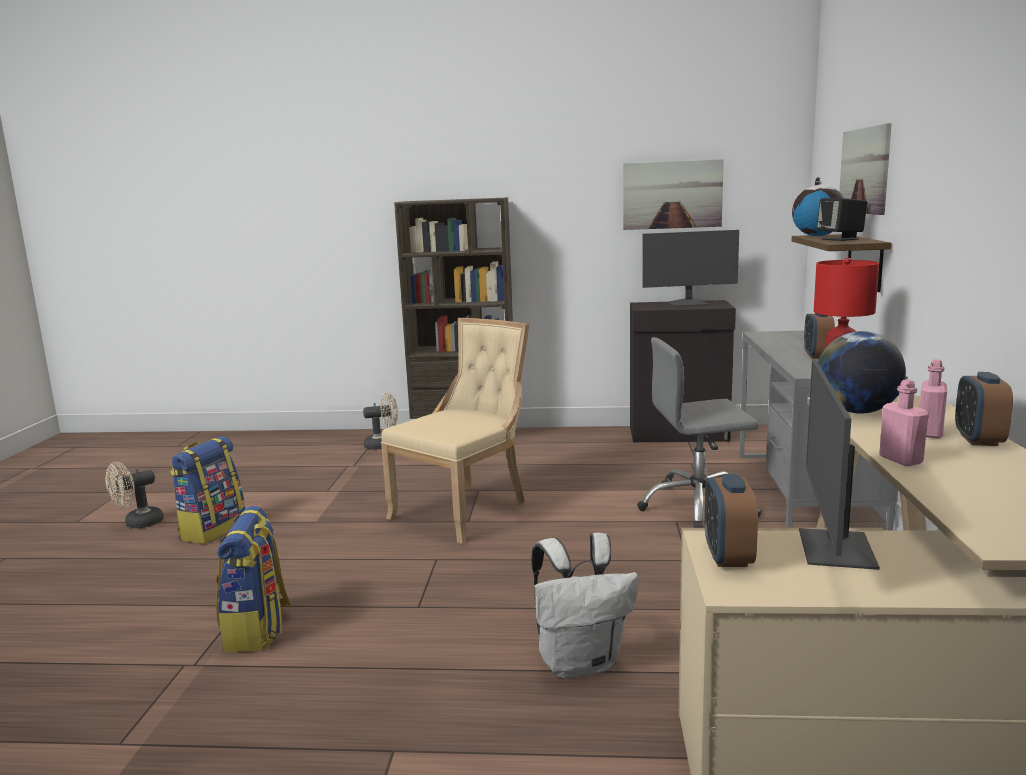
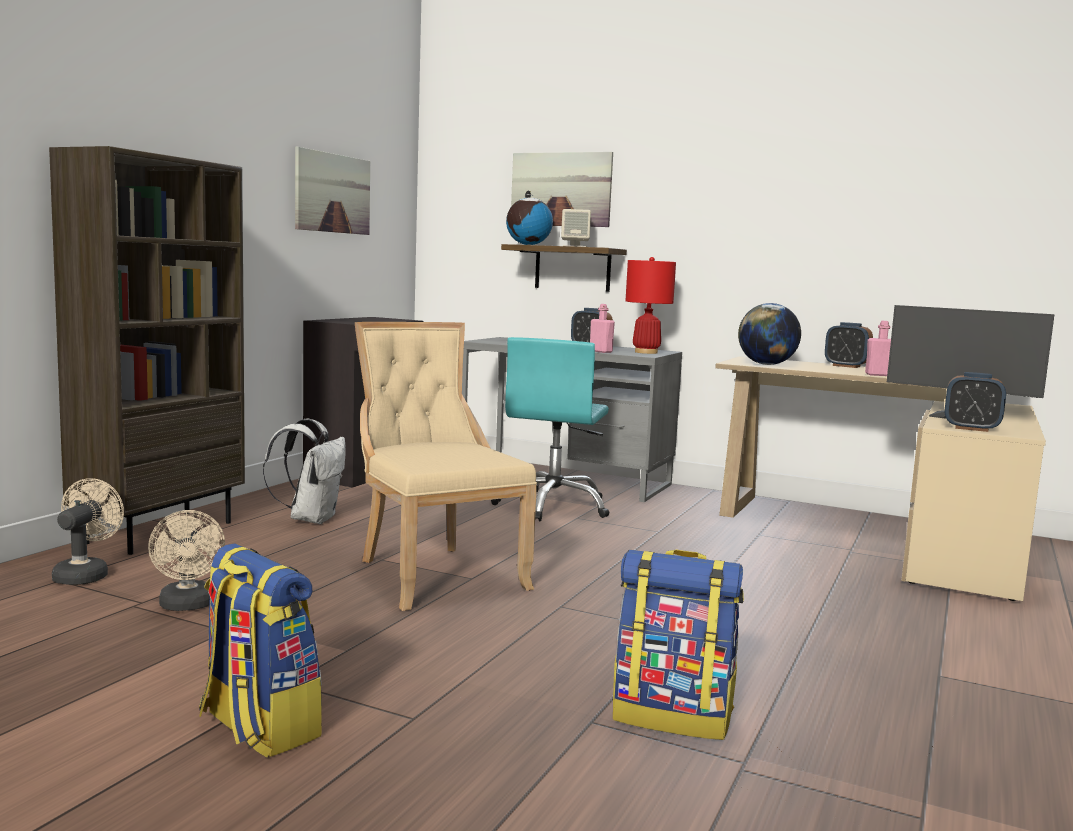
camera: 70 degrees left, 5 degrees down
beige fan [105,462,164,528] -> beige fan moved to [148,510,225,611]
white backpack [531,532,639,678] -> white backpack moved to [263,418,346,524]
grey office chair [637,337,762,528] -> turquoise office chair [491,337,610,521]
monitor [642,230,739,307] -> none
black speaker [816,198,868,241] -> beige speaker [561,209,591,247]
pink bottle [919,359,947,438] -> pink bottle moved to [590,304,615,353]

